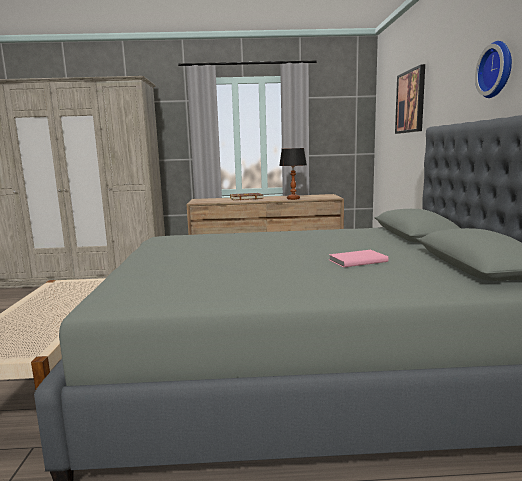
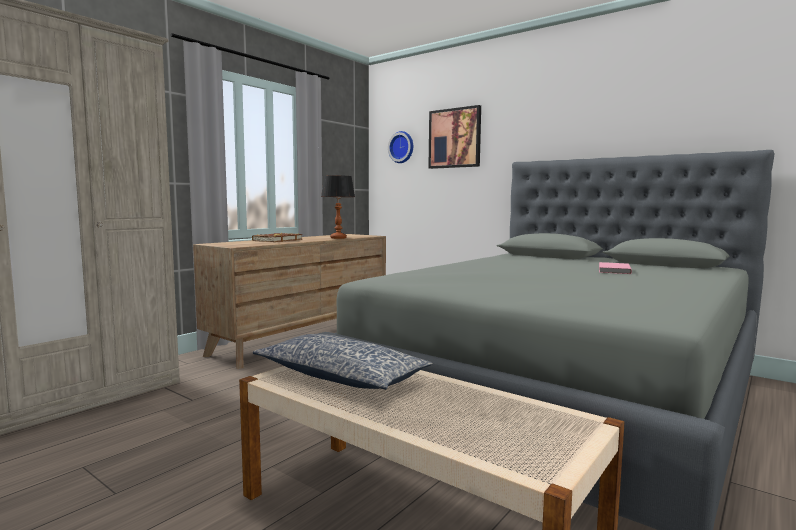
camera: 50 degrees left, 5 degrees down
wall clock [475,41,512,98] -> wall clock moved to [388,131,413,163]
none -> pillow [253,334,433,390]

